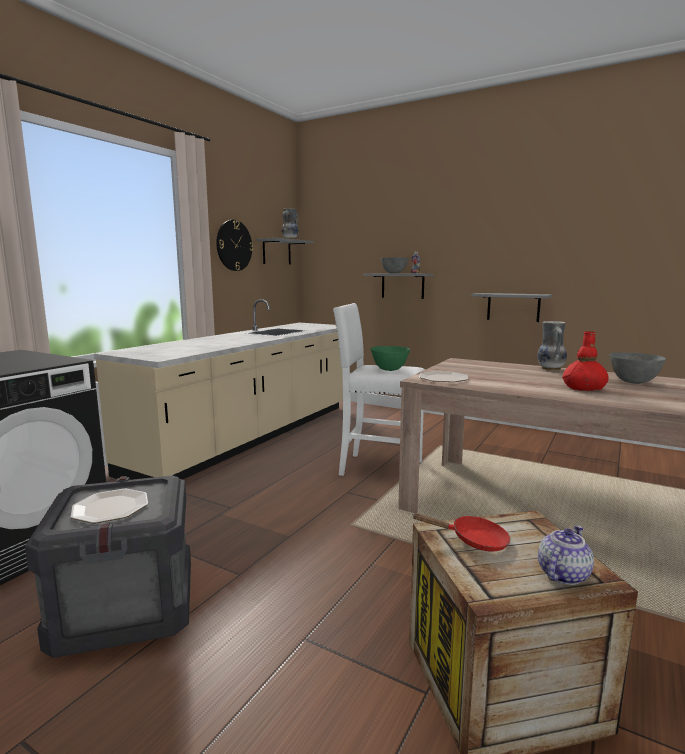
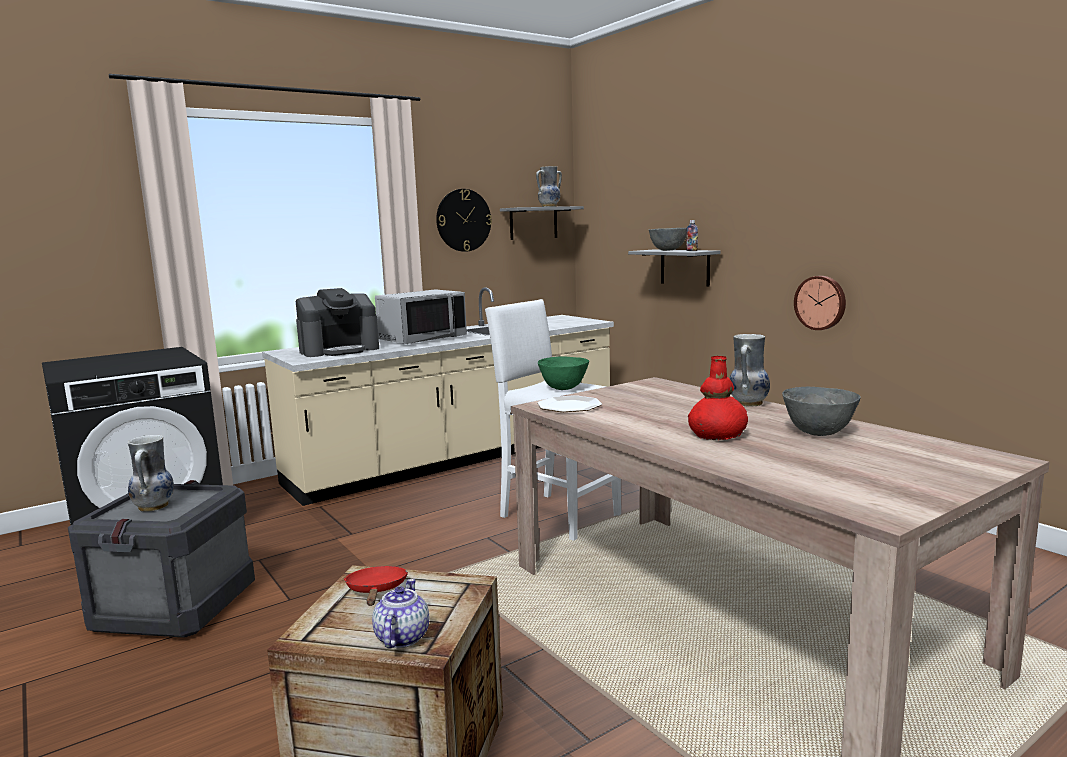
camera: 25 degrees right, 0 degrees up
plate [71,489,148,523] -> vase [128,435,174,512]
red frying pan [412,513,510,552] -> red frying pan turned 135 degrees counterclockwise [344,566,408,606]
grey shelf [471,293,552,322] -> wall clock [794,276,846,330]
teapot [538,525,594,585] -> teapot turned 60 degrees counterclockwise [372,579,429,649]
none -> coffee machine [296,288,379,357]
none -> grey microwave [375,289,467,344]

